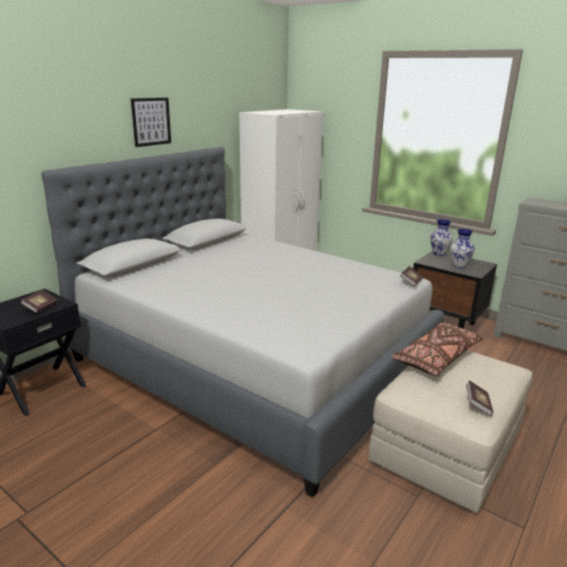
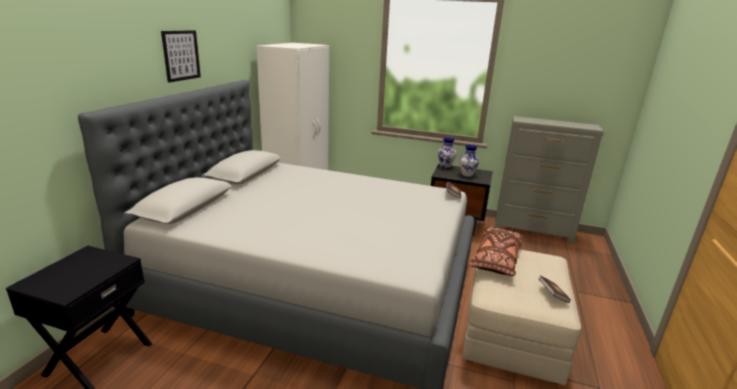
camera: 20 degrees left, 0 degrees up
book [21,290,58,313] -> none

